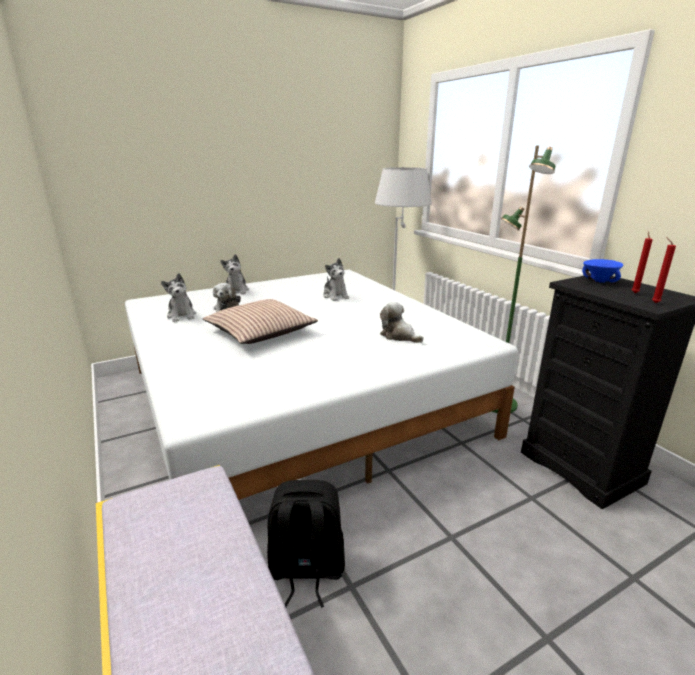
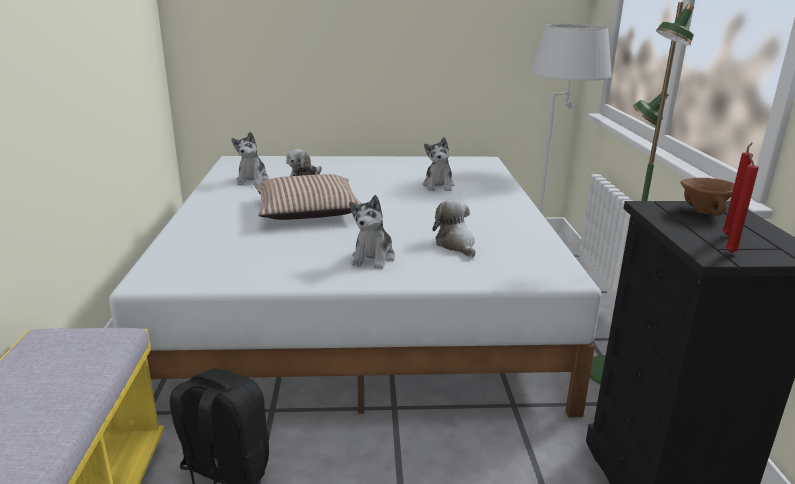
camera: 25 degrees right, 0 degrees up
plush toy [221,254,249,294] -> plush toy moved to [349,195,395,269]
blue bowl [582,259,623,283] -> brown bowl [680,178,735,216]

